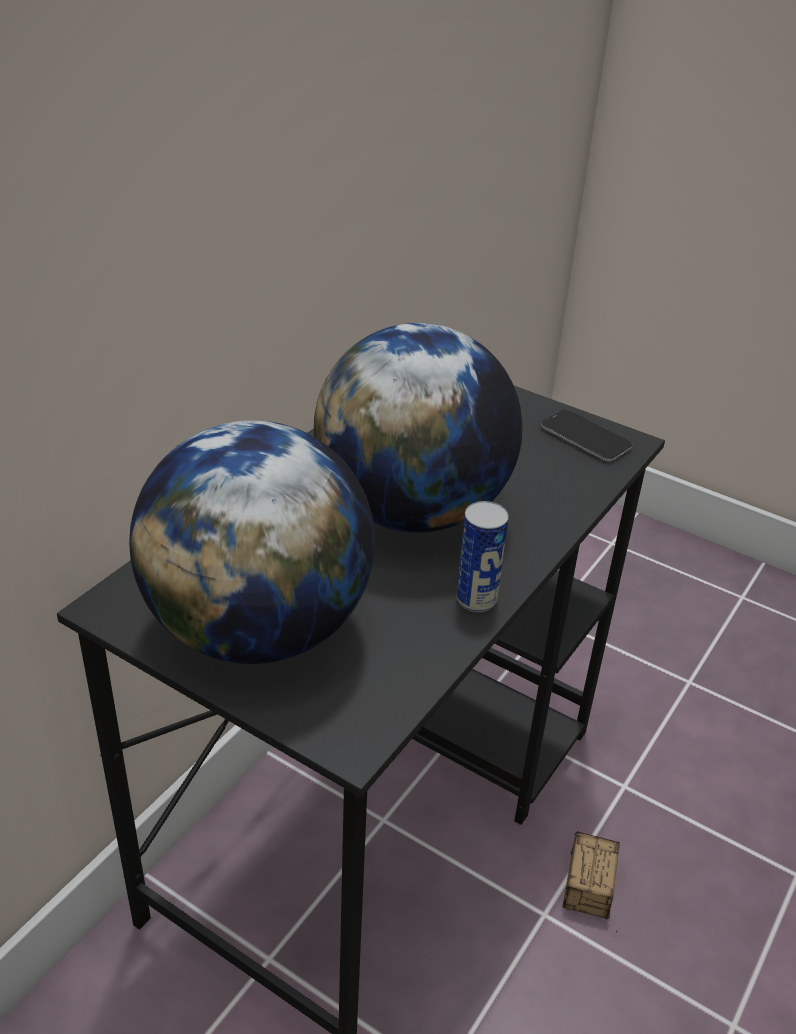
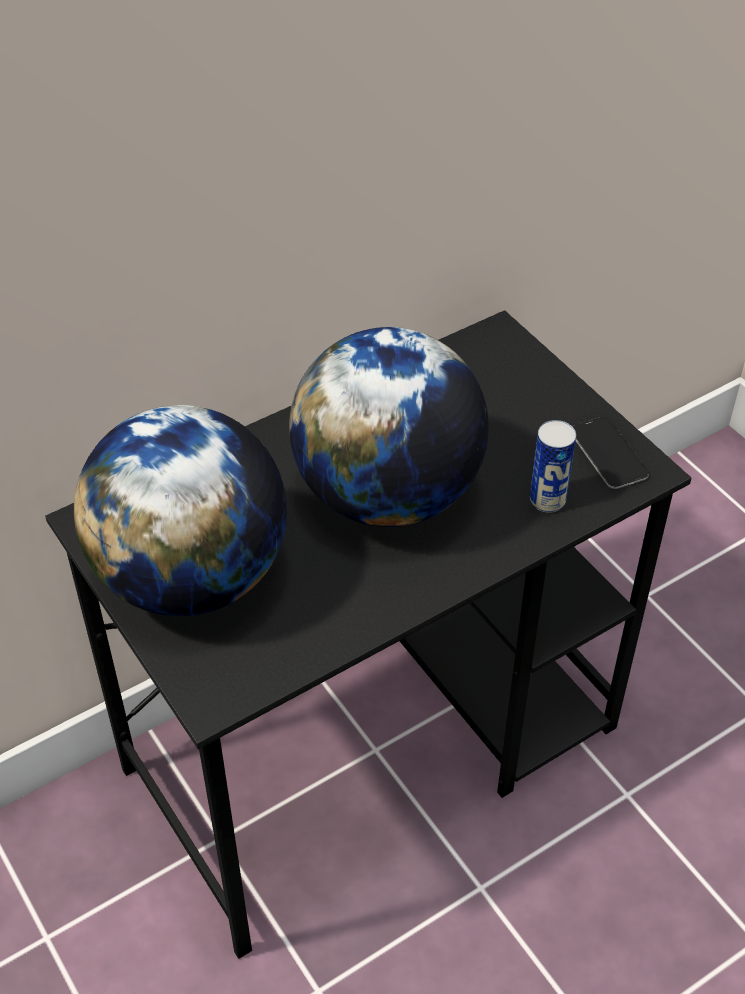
camera: 25 degrees right, 10 degrees up
can [456,501,509,612] -> can moved to [530,420,576,513]
storage box [563,831,620,932] -> none

